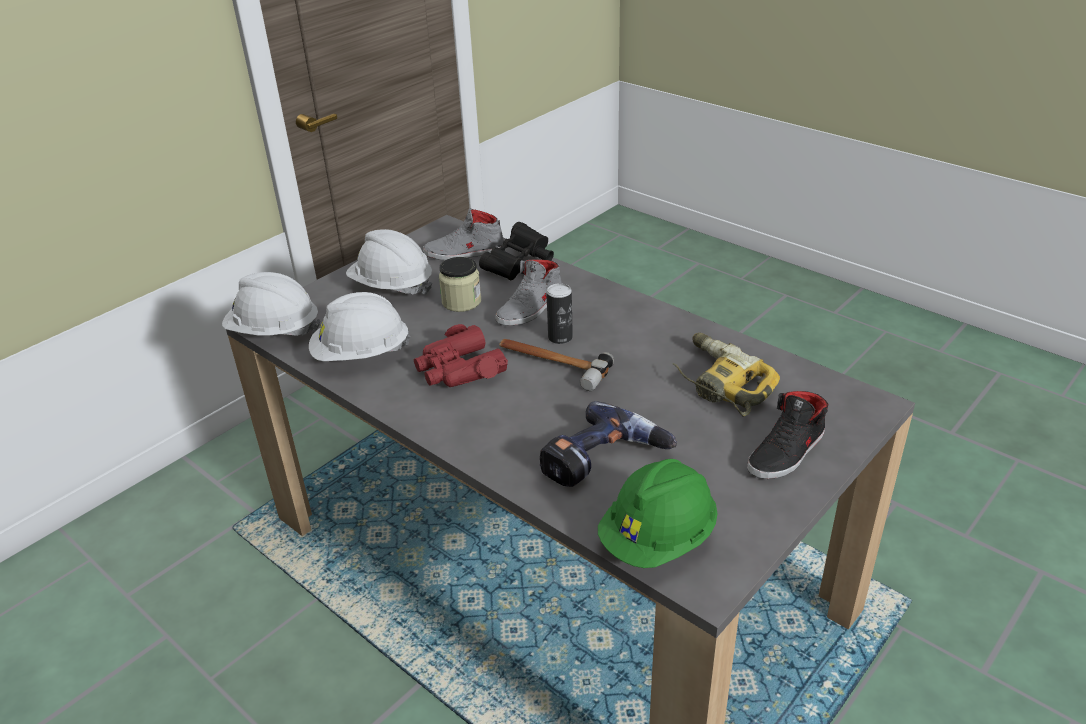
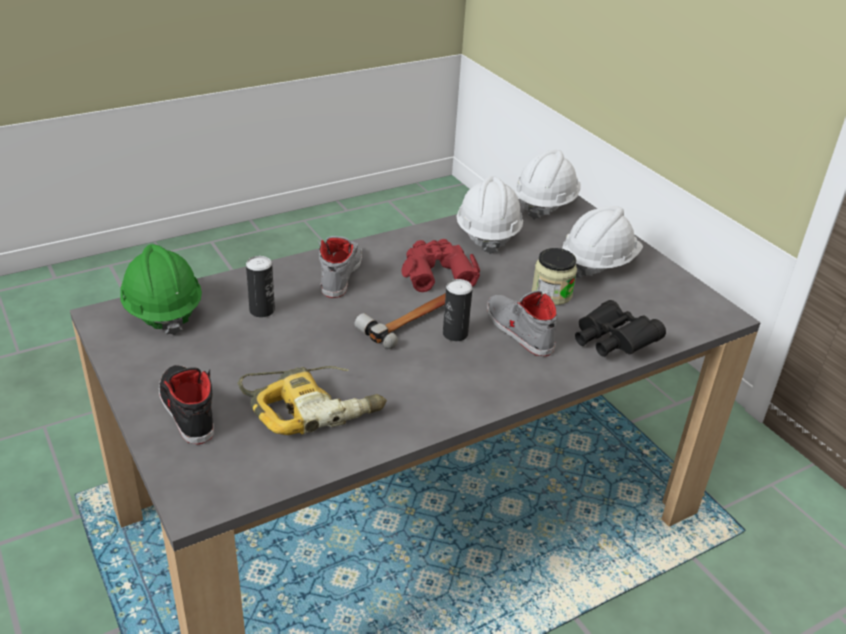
camera: 105 degrees right, 0 degrees up
grey shoe [423,208,504,260] -> grey shoe moved to [318,236,362,298]
power drill [540,401,677,487] -> can [246,256,275,317]

